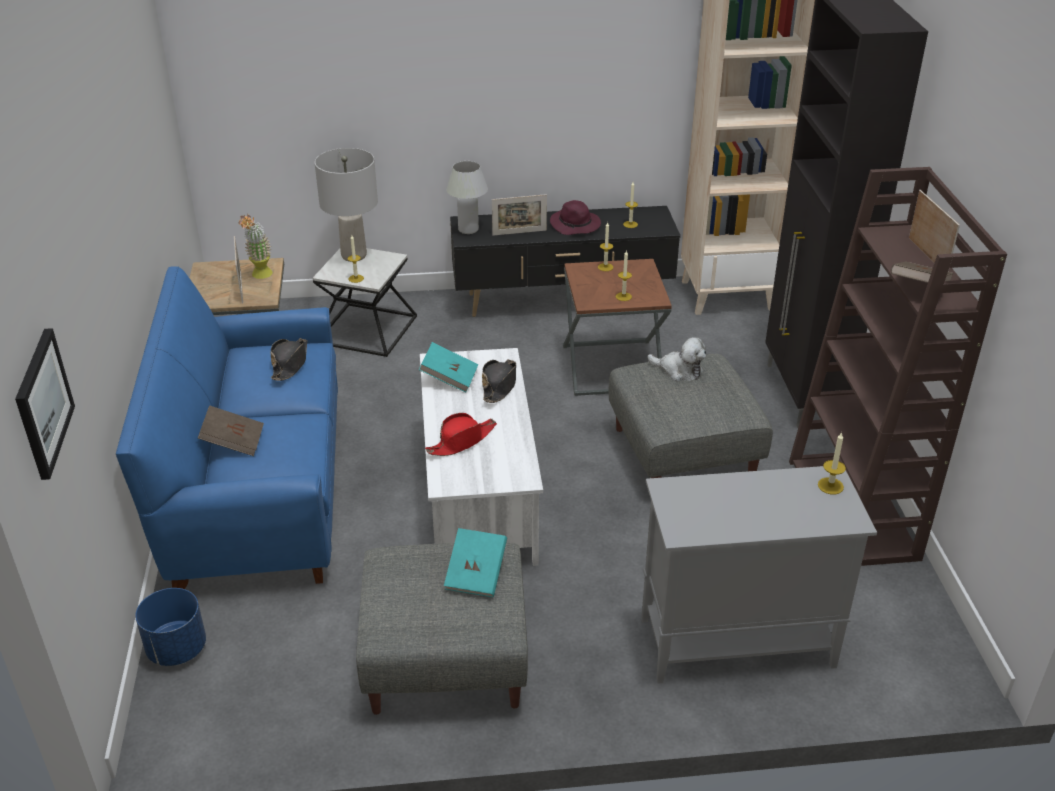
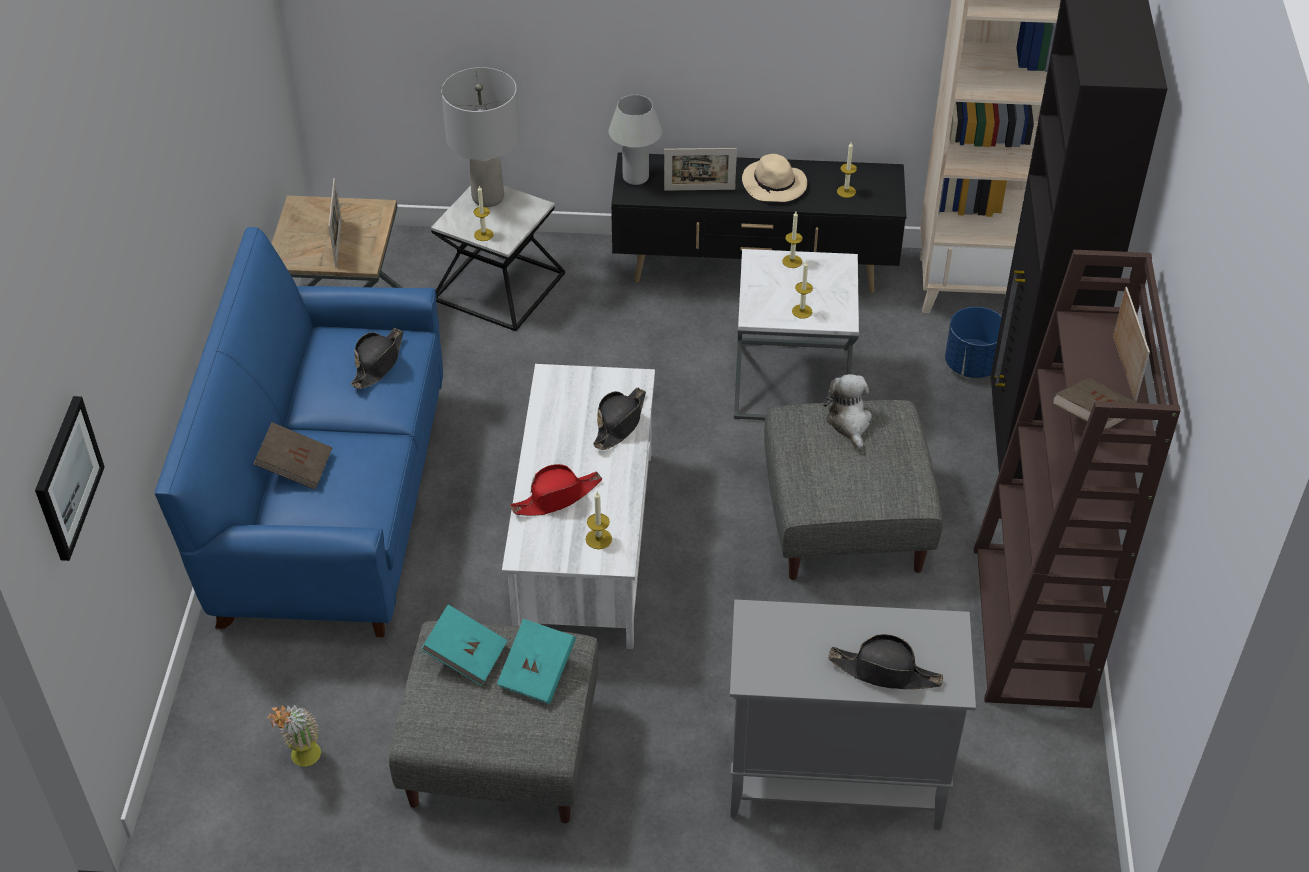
camera: 10 degrees right, 10 degrees up
blue planter [135,588,206,666] -> blue planter moved to [945,307,1002,378]
potted plant [238,214,273,279] -> potted plant moved to [268,705,321,767]
turquoise book [419,342,478,393] -> turquoise book moved to [421,605,508,686]
purple hat [550,200,601,235] -> beige hat [742,154,807,202]
brown side table [563,259,672,396] -> white side table [734,249,859,420]
plush toy [647,337,707,382] -> plush toy turned 135 degrees counterclockwise [824,374,872,450]
candle [818,432,846,494] -> candle moved to [585,492,612,549]
none -> black hat [828,634,943,689]

